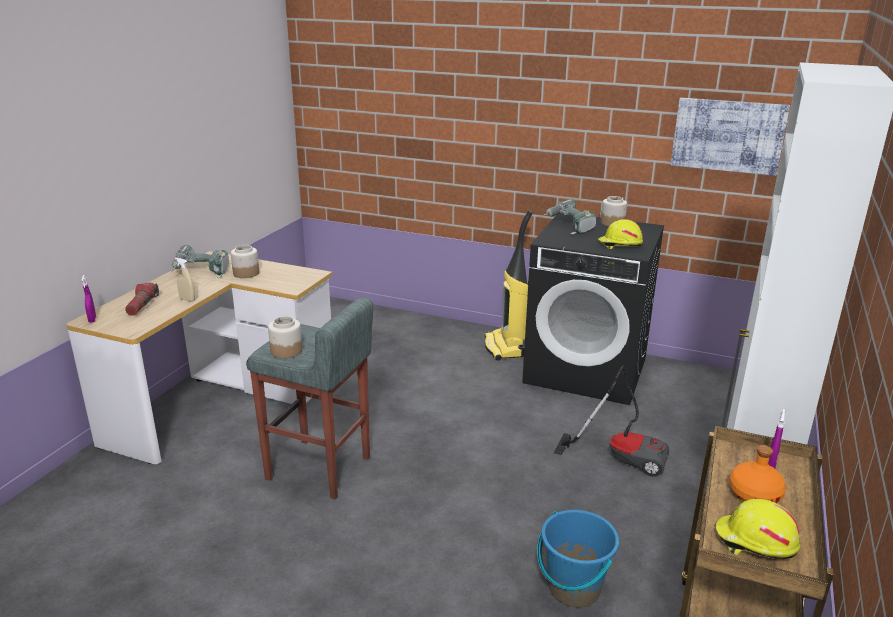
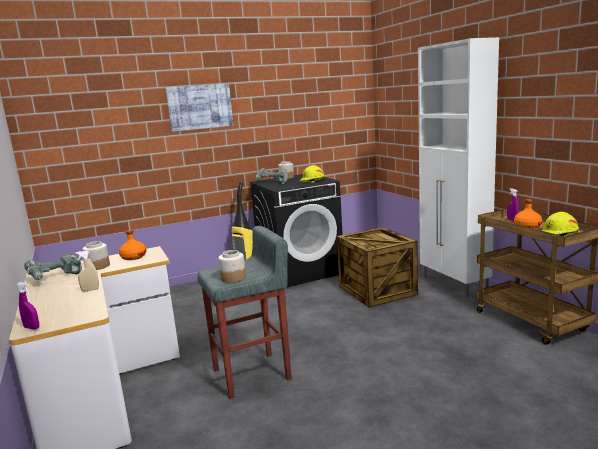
camera: 45 degrees left, 10 degrees down
flashlight [125,283,159,316] -> none
blue bucket [537,510,619,608] -> none
vacuum cleaner [554,366,669,477] -> crate [337,227,418,307]
picture [671,98,790,176] -> picture moved to [166,83,233,132]
none -> orange bottle [119,230,146,260]

